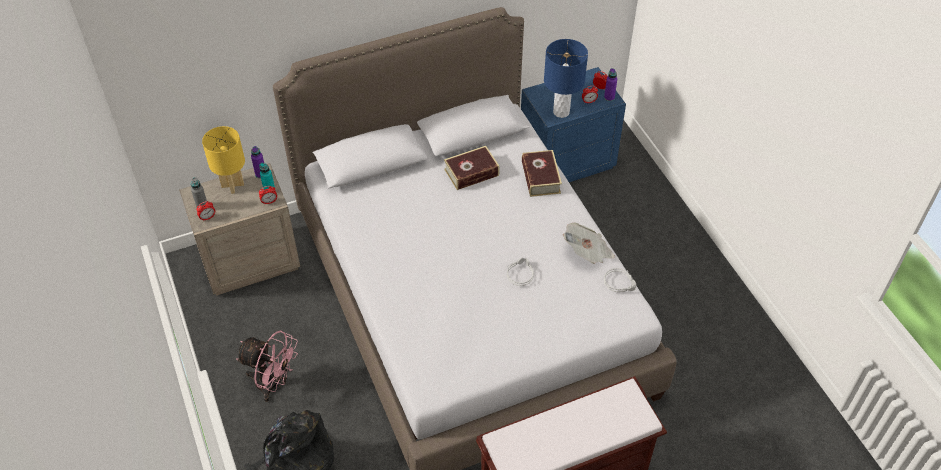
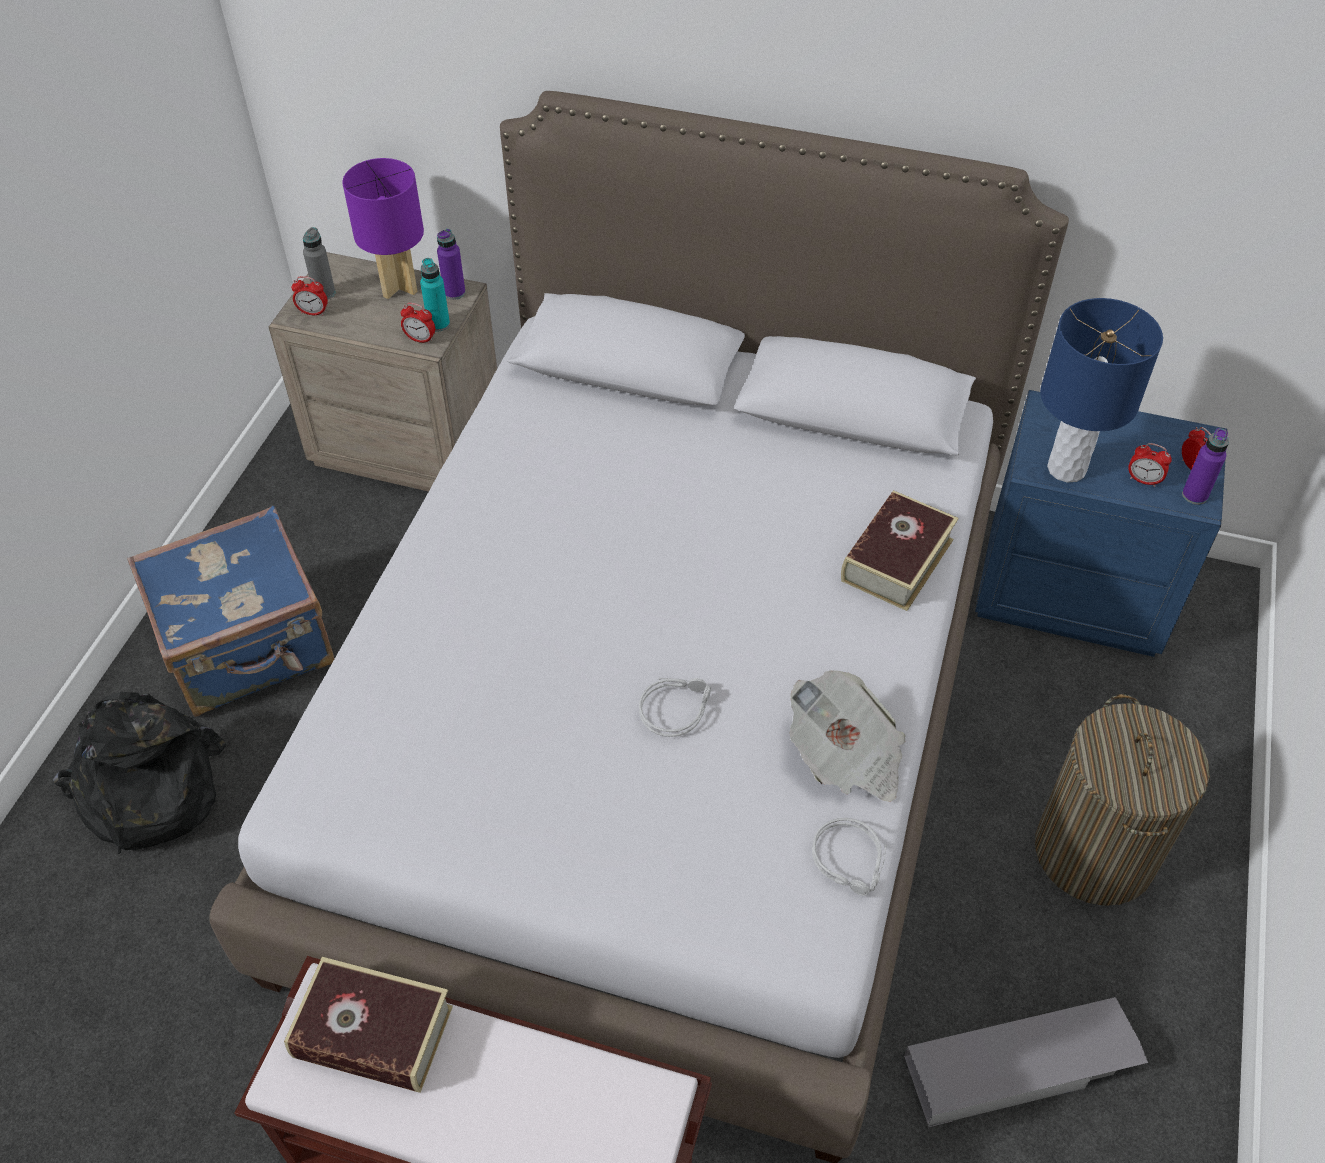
camera: 40 degrees right, 0 degrees up
yellow table lamp [202,126,245,194] -> purple table lamp [343,158,424,299]
pink fan [236,331,298,402] -> blue suitcase [127,506,335,717]
book [444,146,500,190] -> book moved to [284,957,453,1093]
none -> grey storage box [904,997,1148,1127]
none -> laundry basket [1035,694,1210,906]

